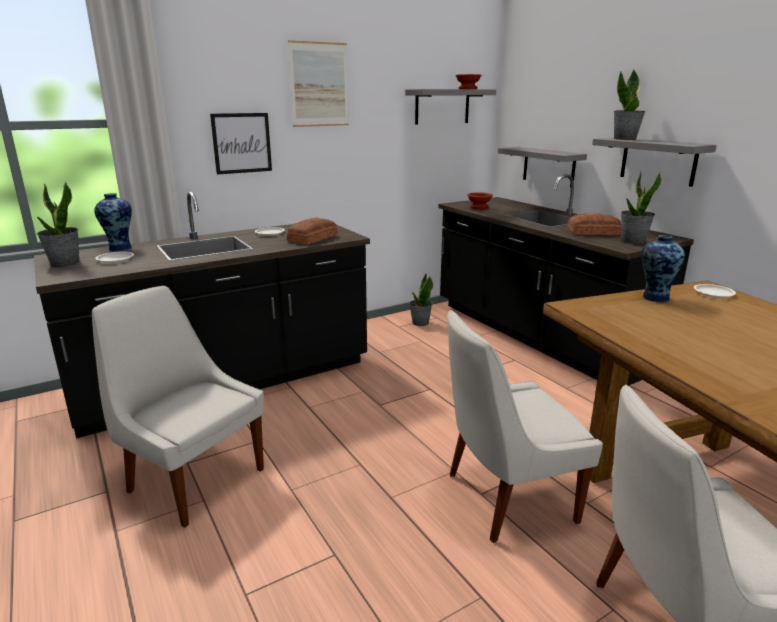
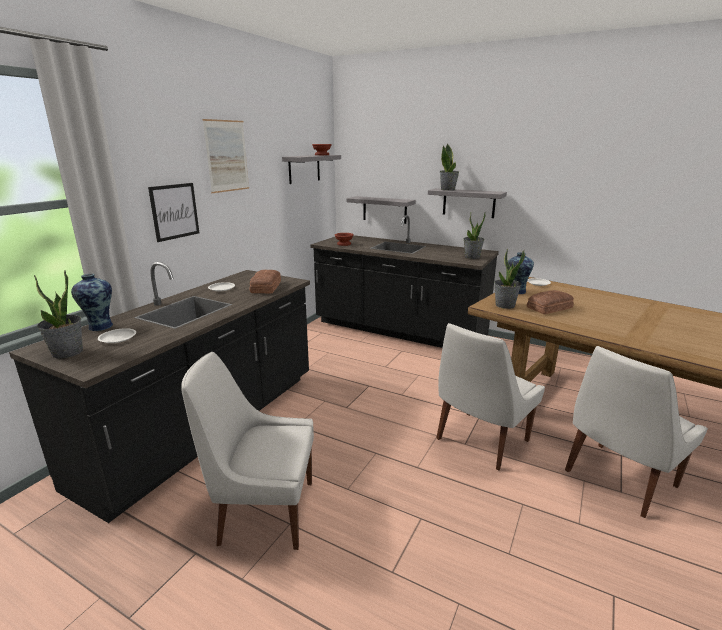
camera: 30 degrees left, 0 degrees up
potted plant [409,274,433,326] -> potted plant moved to [494,248,525,309]
bread [567,213,621,235] -> bread moved to [527,290,574,314]

